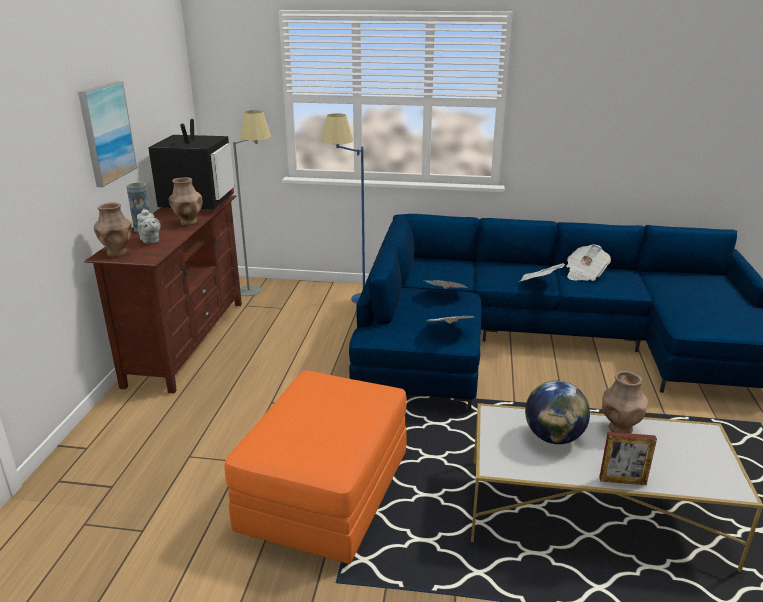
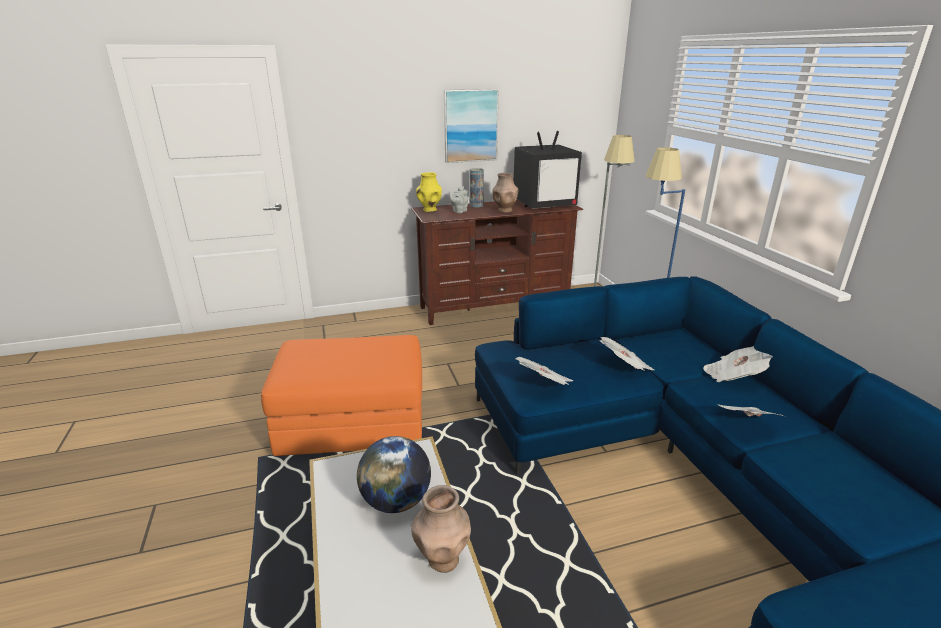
camera: 65 degrees right, 0 degrees up
brown vase [94,202,132,257] -> yellow vase [416,172,442,212]
newspaper [566,244,611,281] -> newspaper moved to [703,346,772,382]
picture frame [599,432,657,485] -> none

